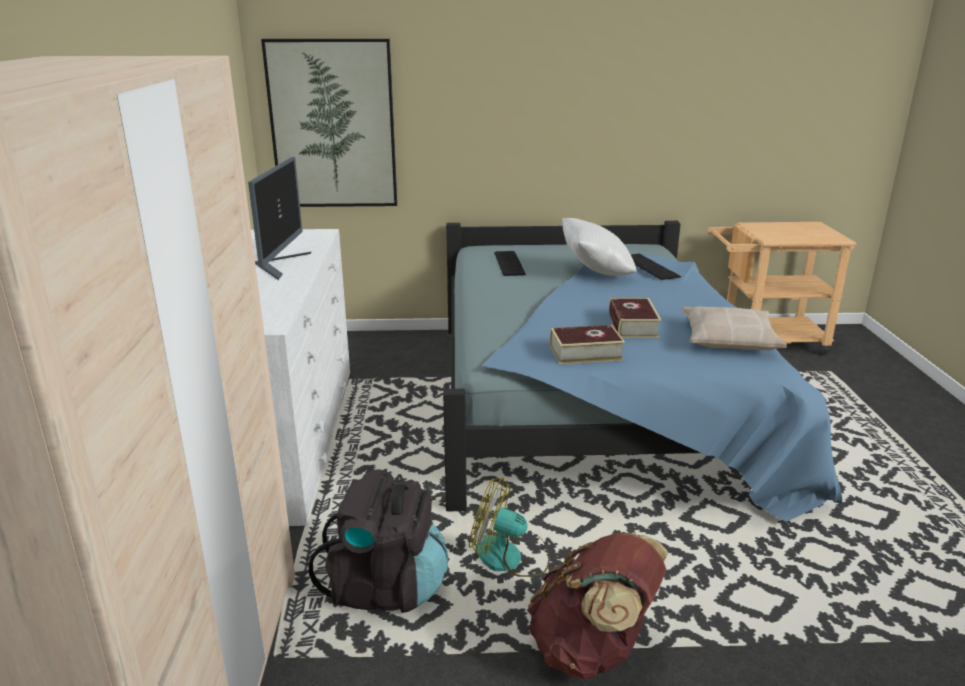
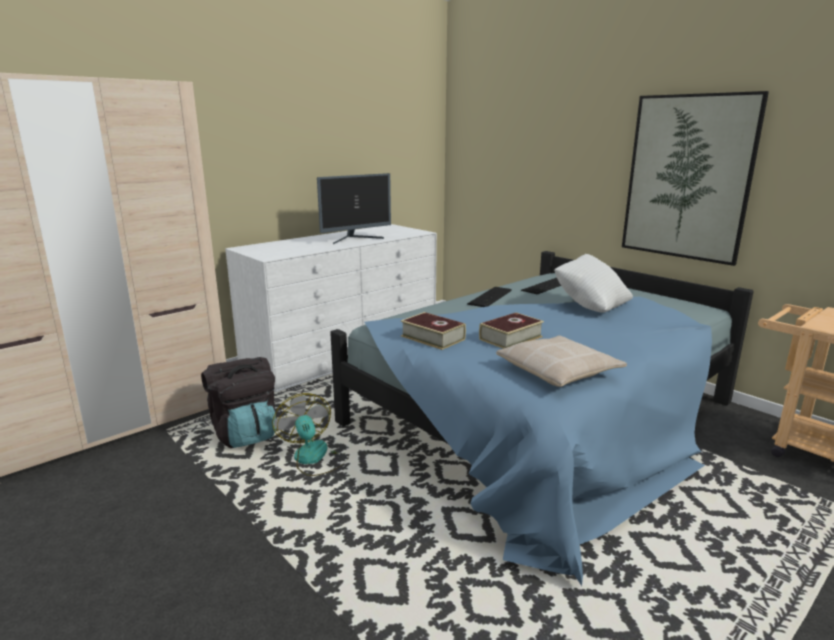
camera: 50 degrees right, 5 degrees down
picture [261,39,397,207] -> picture moved to [622,91,769,266]
brown backpack [527,532,668,680] -> none
keyboard [631,254,681,280] -> keyboard moved to [467,287,512,307]

